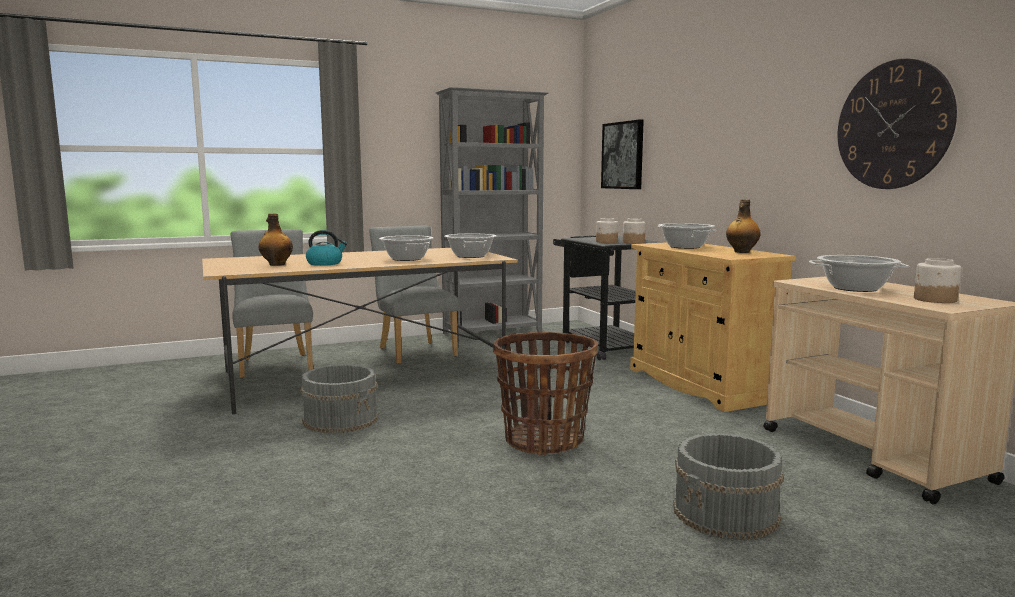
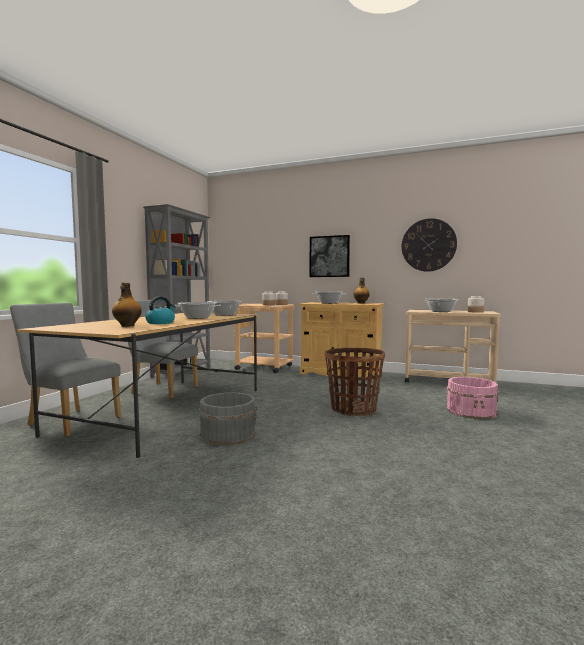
camera: 45 degrees left, 5 degrees down
black cart [553,236,665,360] -> beige cart [234,303,294,373]
picture [601,119,644,189] -> picture moved to [310,235,350,277]
grey bucket [673,433,784,540] -> pink bucket [446,377,499,420]

